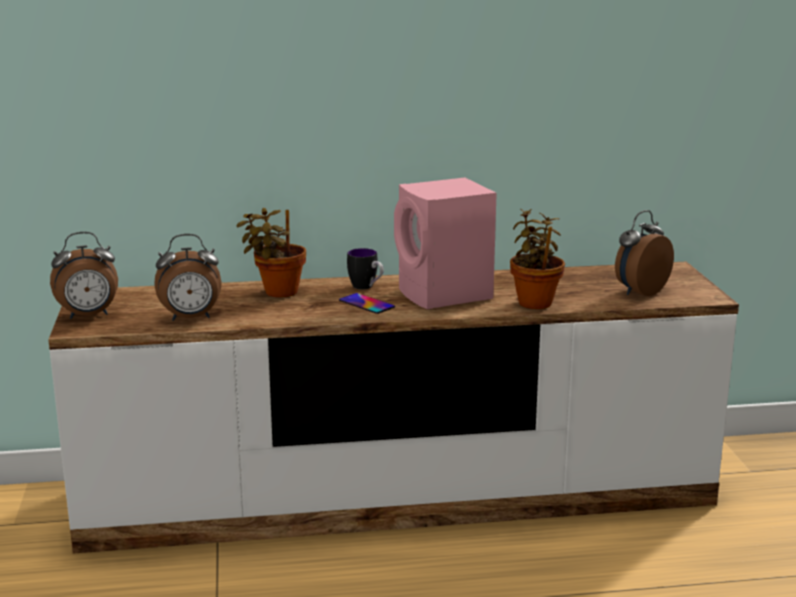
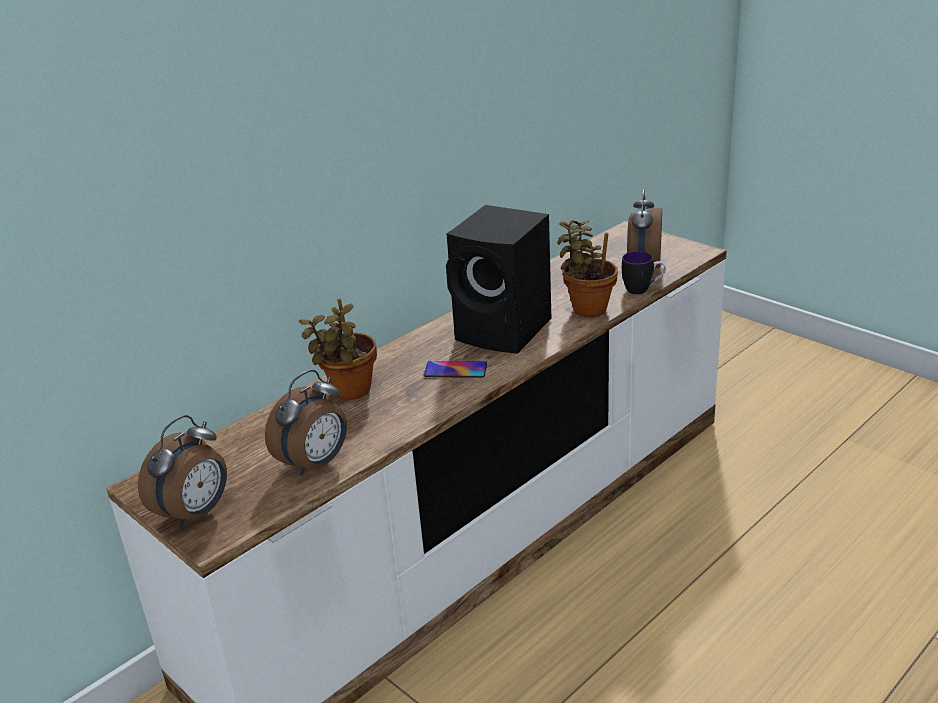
camera: 35 degrees left, 10 degrees up
mug [347,248,384,290] -> mug moved to [622,251,666,295]
pink speaker [394,178,497,309] -> black speaker [446,205,551,354]

